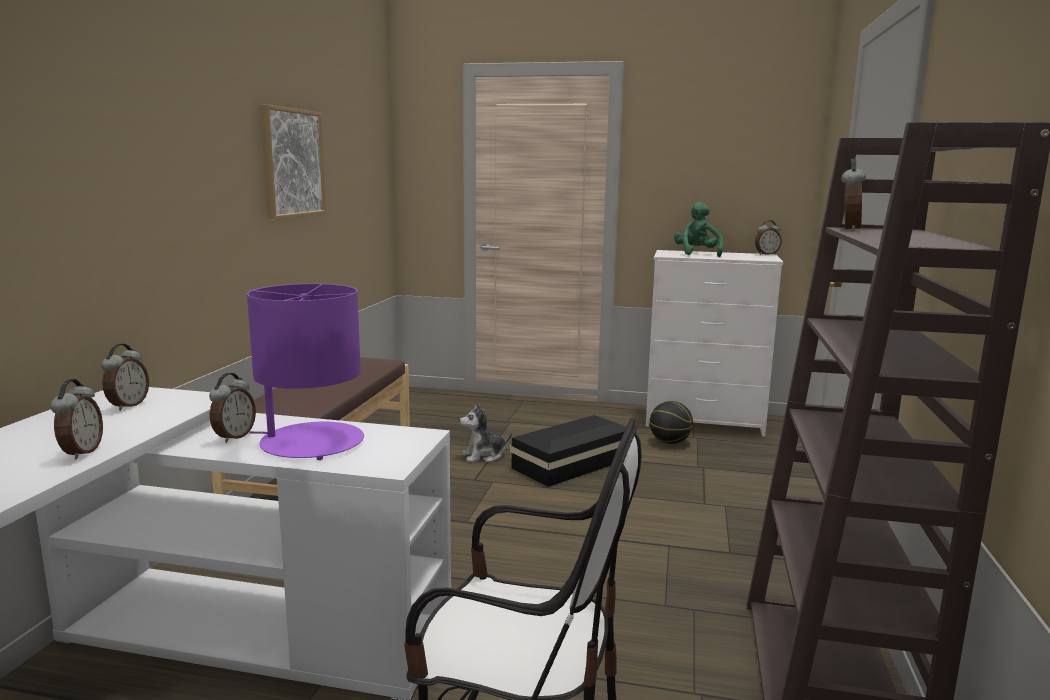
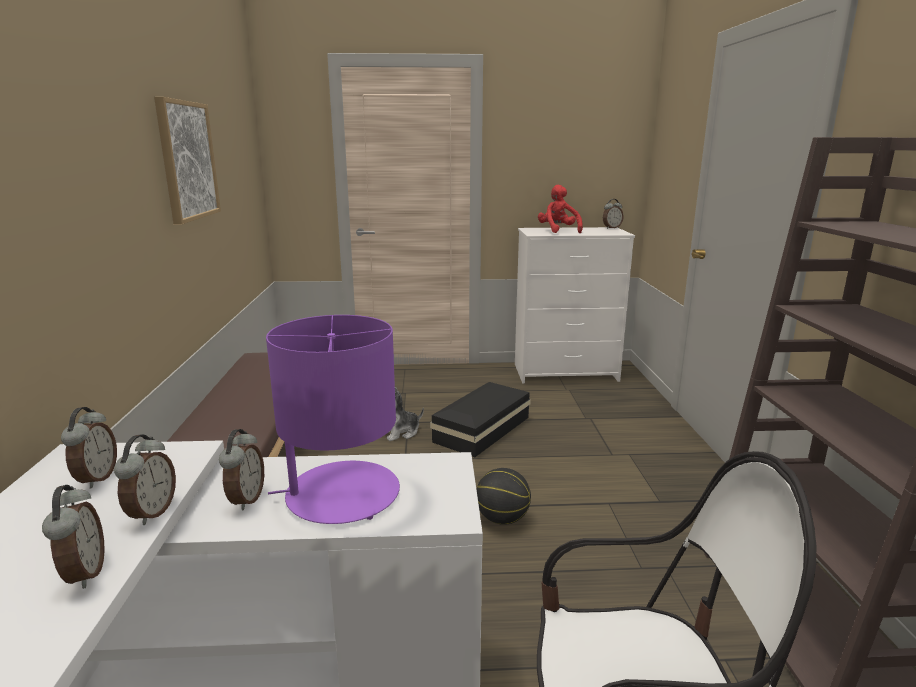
camera: 15 degrees left, 5 degrees up
basketball [650,401,693,444] -> basketball moved to [477,468,531,525]
green plush toy [674,202,724,257] -> red plush toy [538,185,583,233]
alarm clock [841,159,866,231] -> alarm clock moved to [114,435,176,525]

